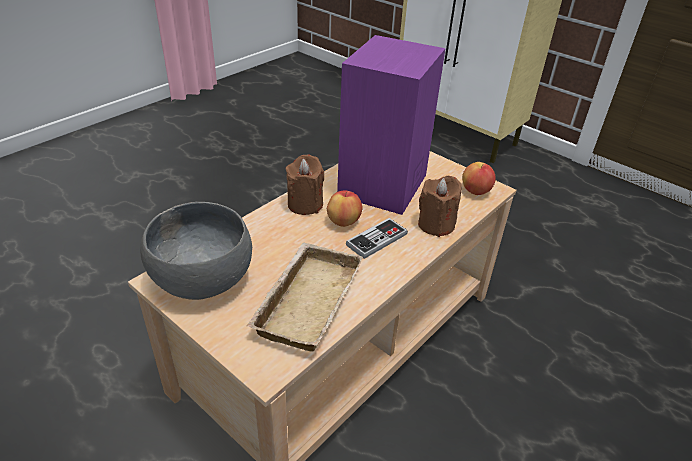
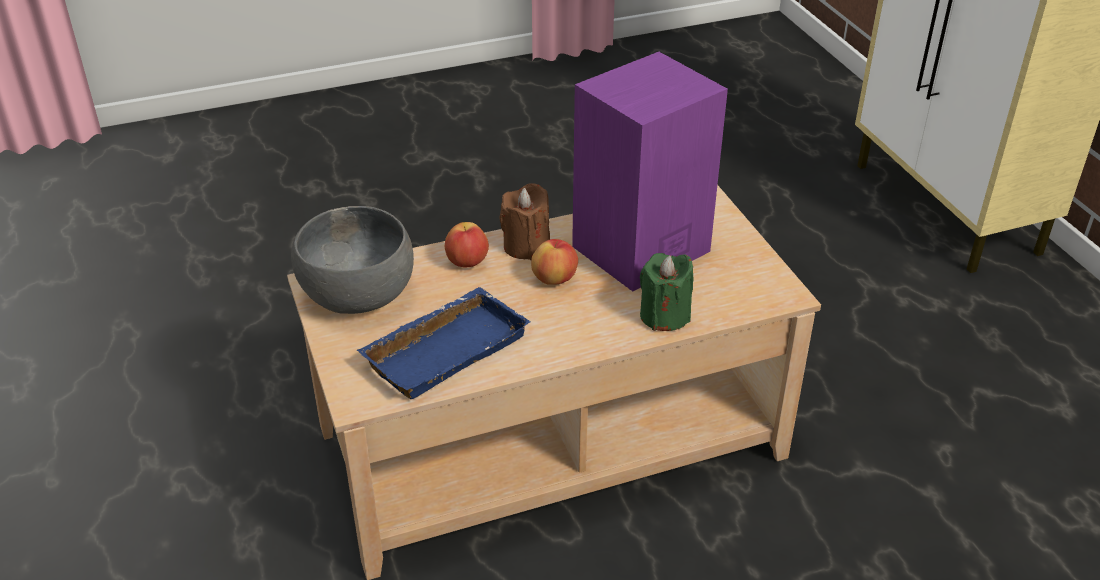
camera: 30 degrees right, 0 degrees up
beige tray [247,243,363,352] -> blue tray [357,287,530,399]
game controller [346,218,408,259] -> none
brown candle [418,176,462,237] -> green candle [640,253,693,331]
apple [462,162,496,195] -> apple moved to [445,222,489,267]

